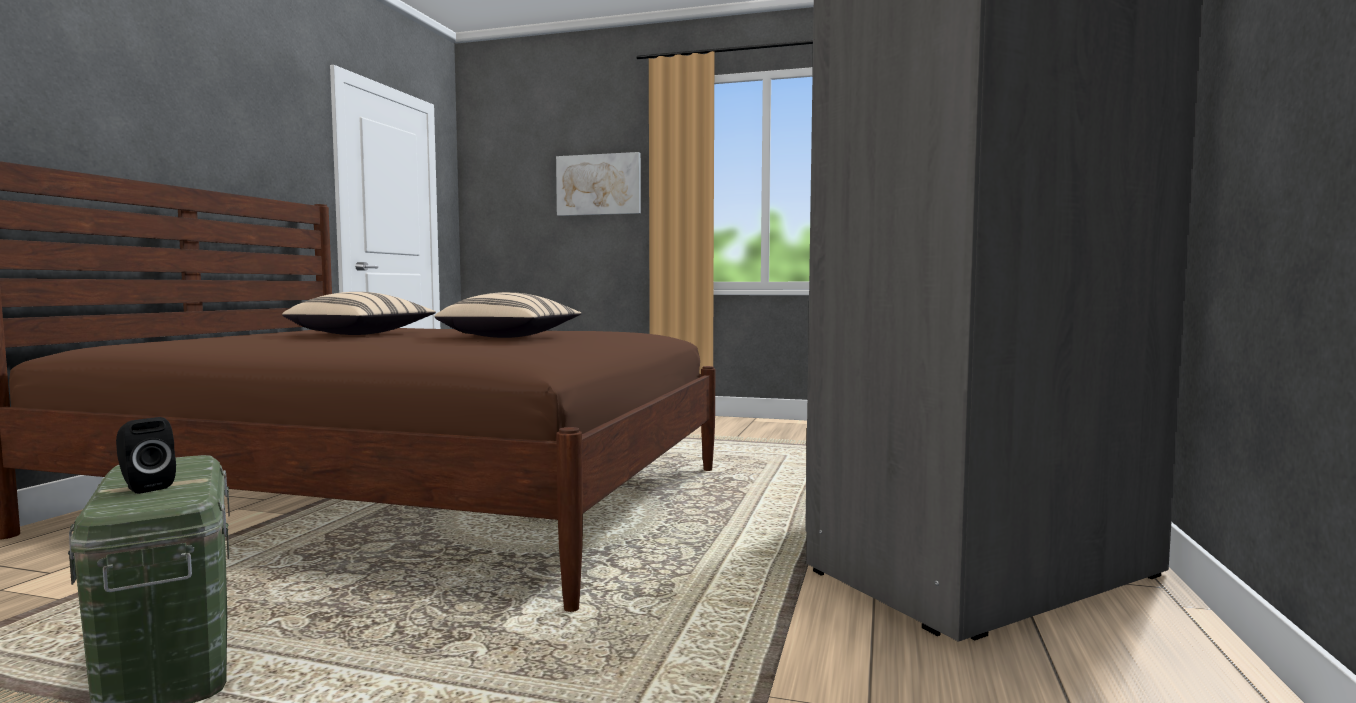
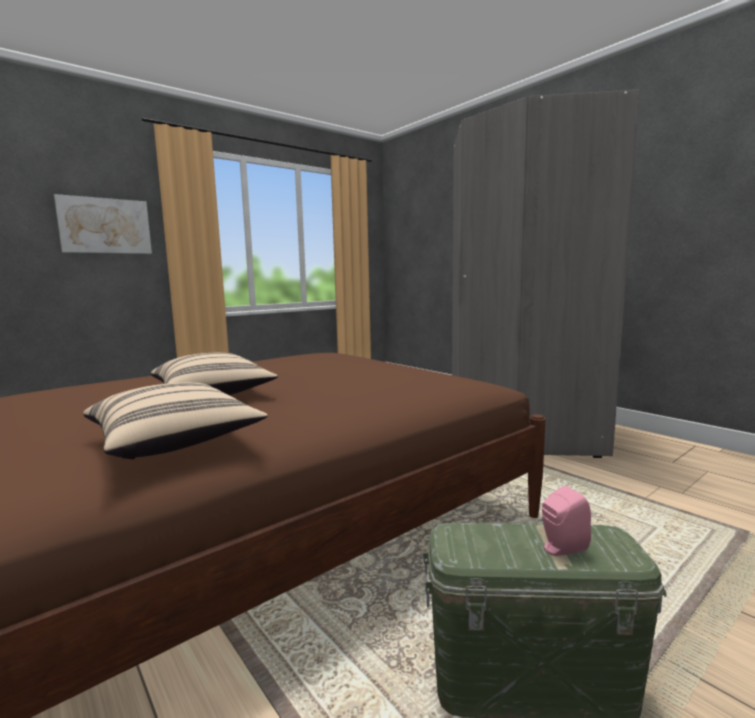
camera: 55 degrees left, 5 degrees up
black speaker [116,417,176,494] -> pink speaker [542,485,591,556]
beige pillow [435,292,581,338] -> beige pillow moved to [83,382,268,459]

